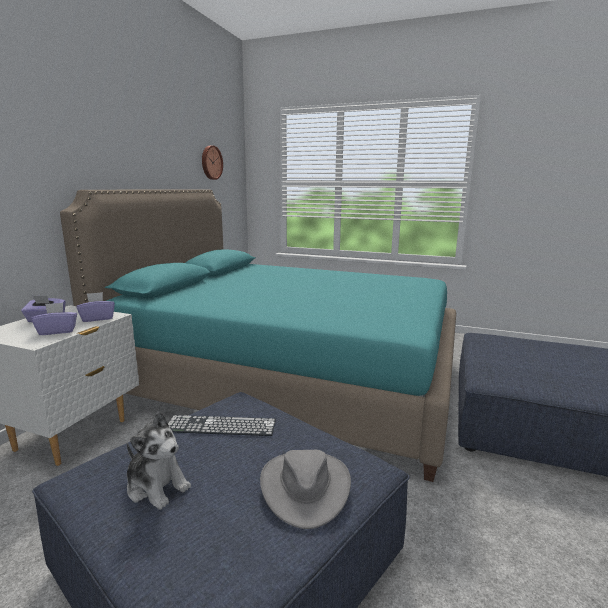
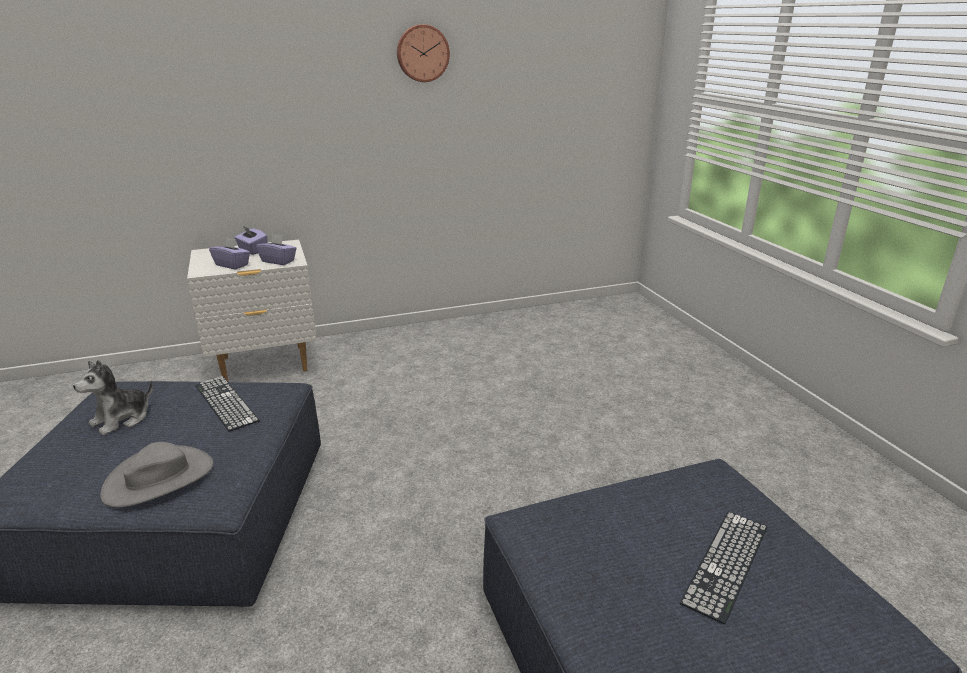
camera: 50 degrees right, 10 degrees up
turquoise bed [60,189,456,482] -> none
plush toy [127,412,191,510] -> plush toy turned 45 degrees clockwise [73,360,153,435]
wall clock [202,146,223,180] -> wall clock moved to [397,24,450,82]
none -> keyboard [680,512,767,624]

